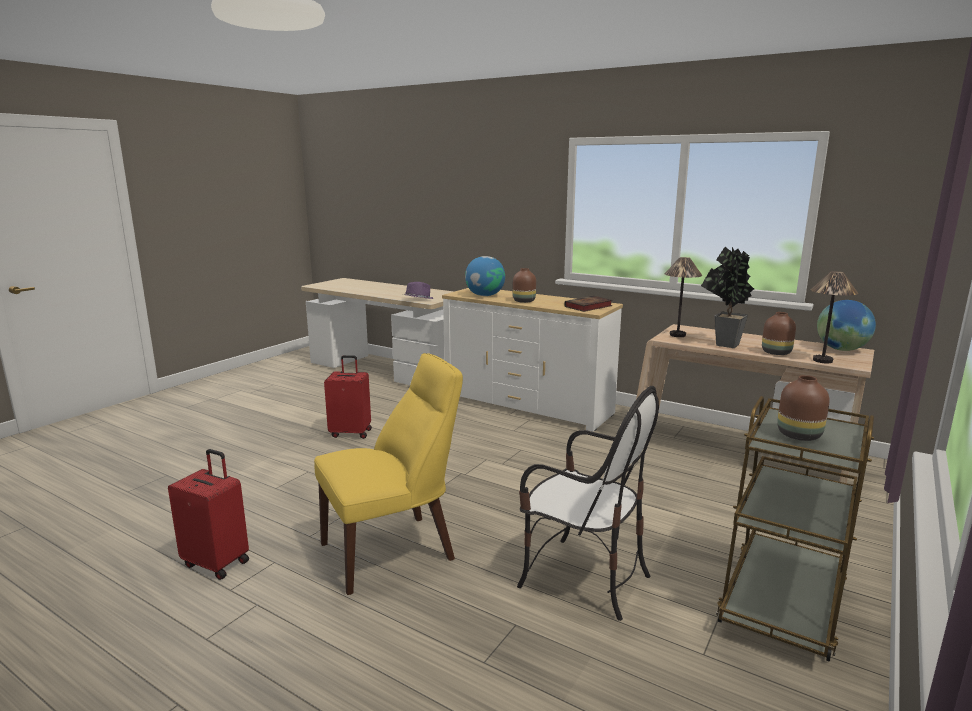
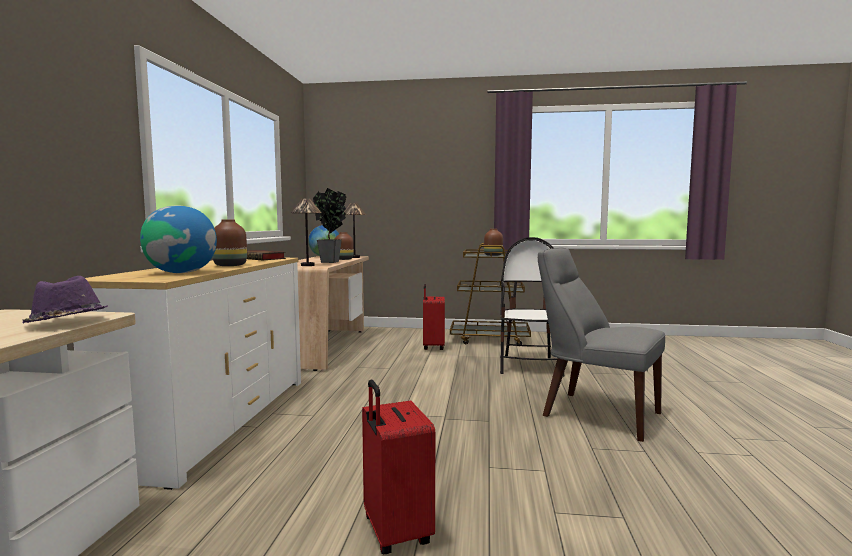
camera: 115 degrees left, 10 degrees down
red suitcase [168,449,249,580] -> red suitcase moved to [423,284,445,350]
yellow chair [314,353,463,595] -> grey chair [538,248,665,442]

